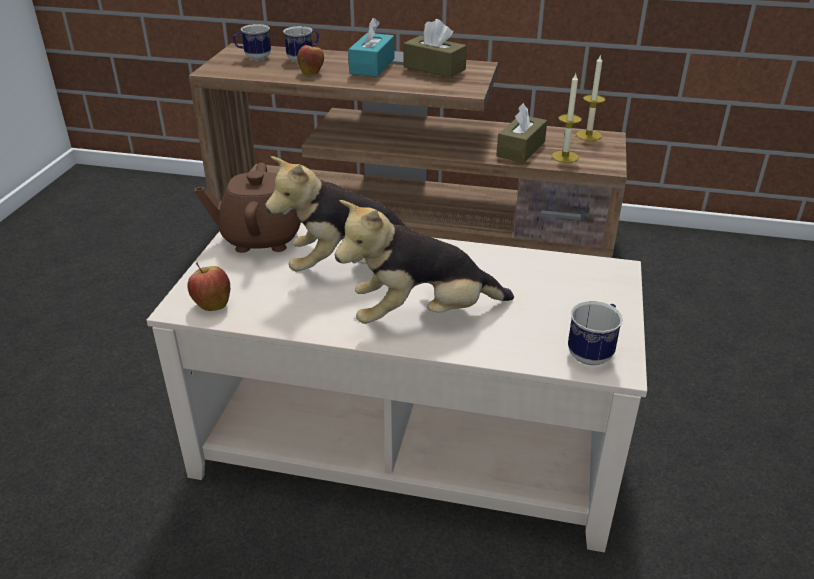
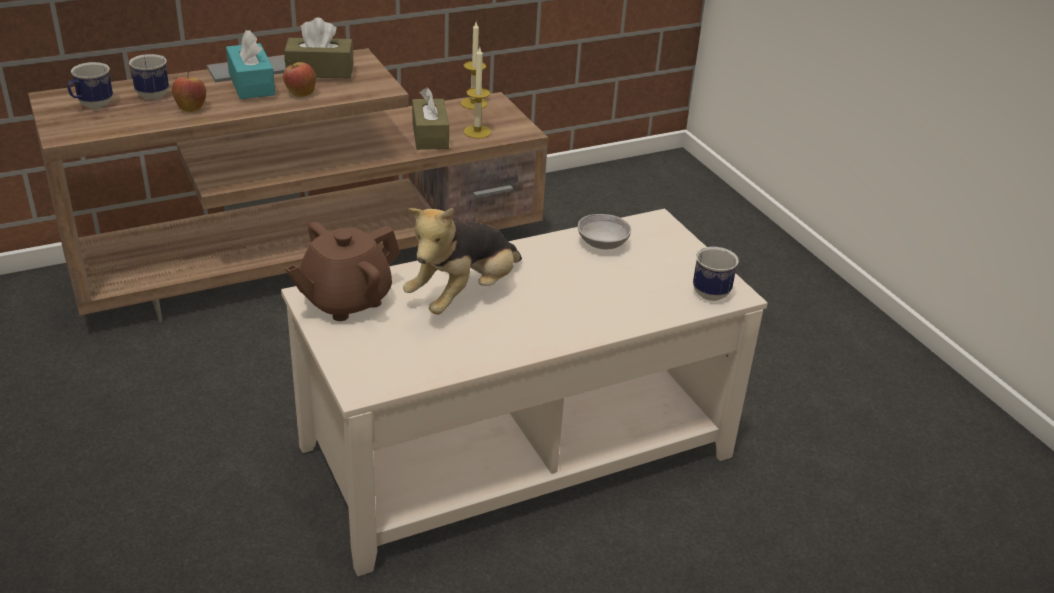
camera: 40 degrees left, 0 degrees up
apple [187,262,230,311] -> apple moved to [283,61,316,97]
plush toy [335,200,514,324] -> none
none -> grey bowl [578,214,631,250]

